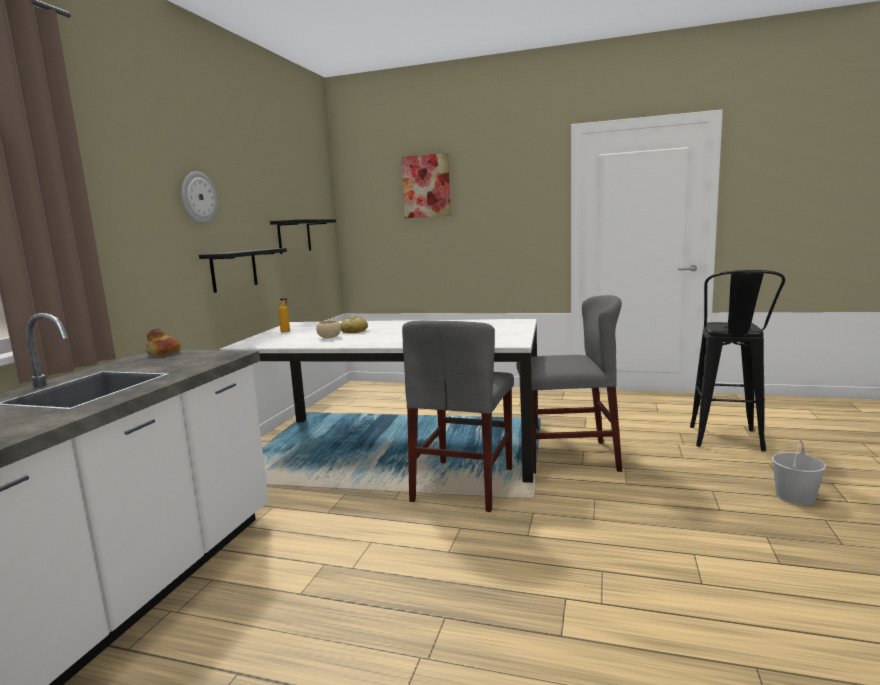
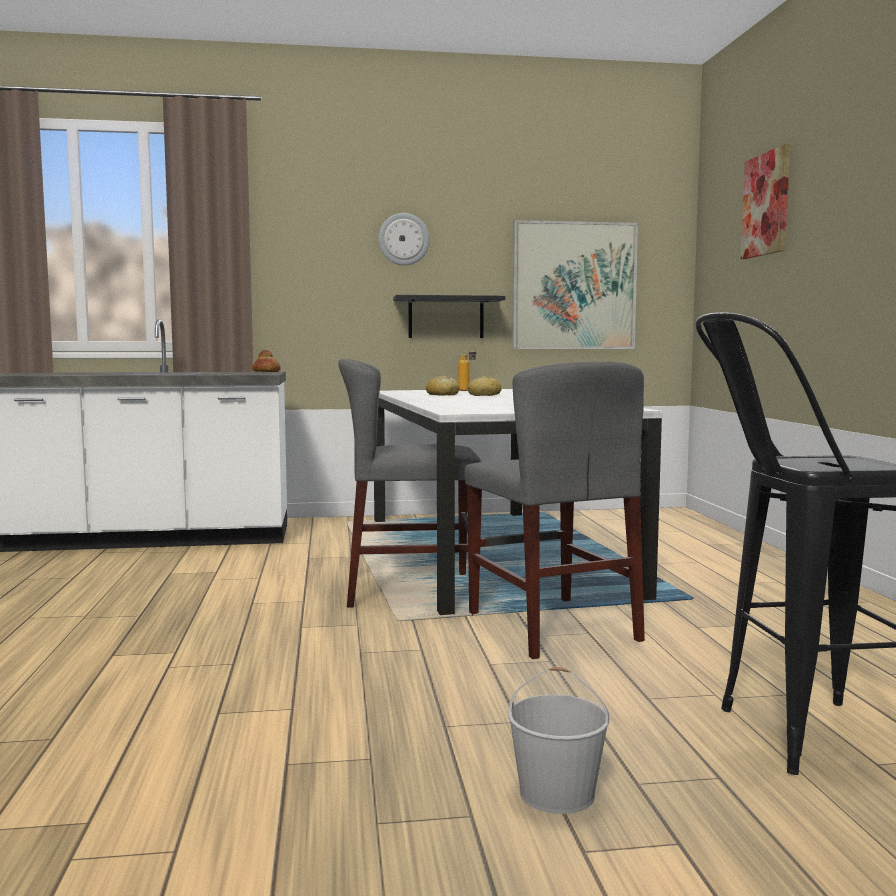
camera: 65 degrees right, 5 degrees down
black shelf [270,219,336,254] -> picture [512,220,638,349]
beige bowl [316,320,341,338] -> bread [426,376,460,396]

